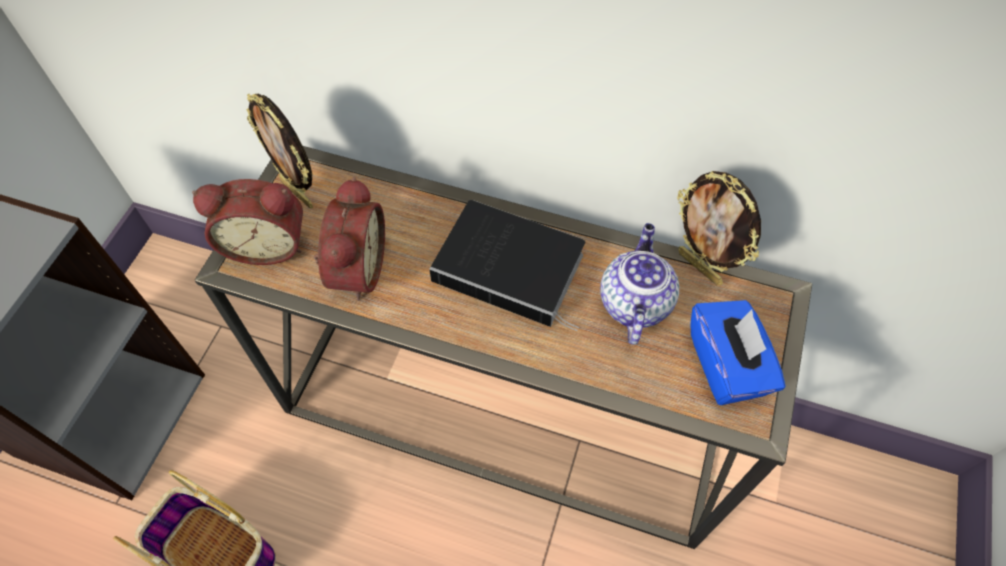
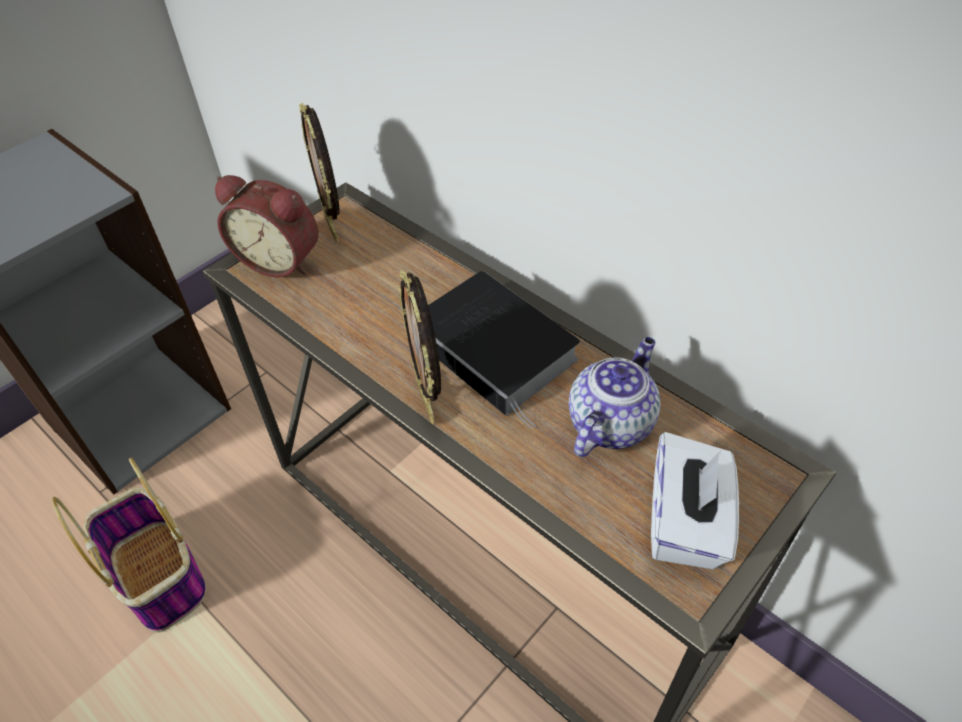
camera: 25 degrees right, 10 degrees down
alarm clock [314,177,385,301] -> none
picture frame [677,171,761,285] -> picture frame moved to [399,270,441,424]
blue tissue box [691,300,786,405] -> white tissue box [651,432,739,569]

